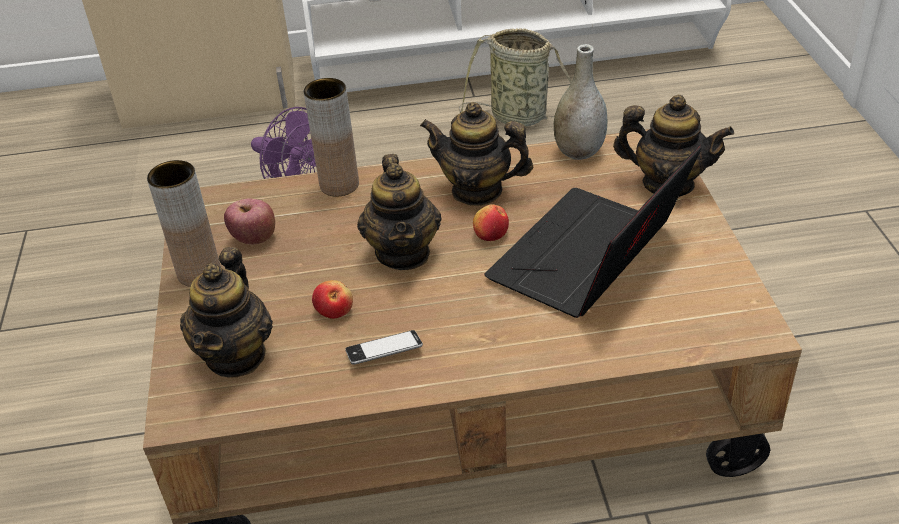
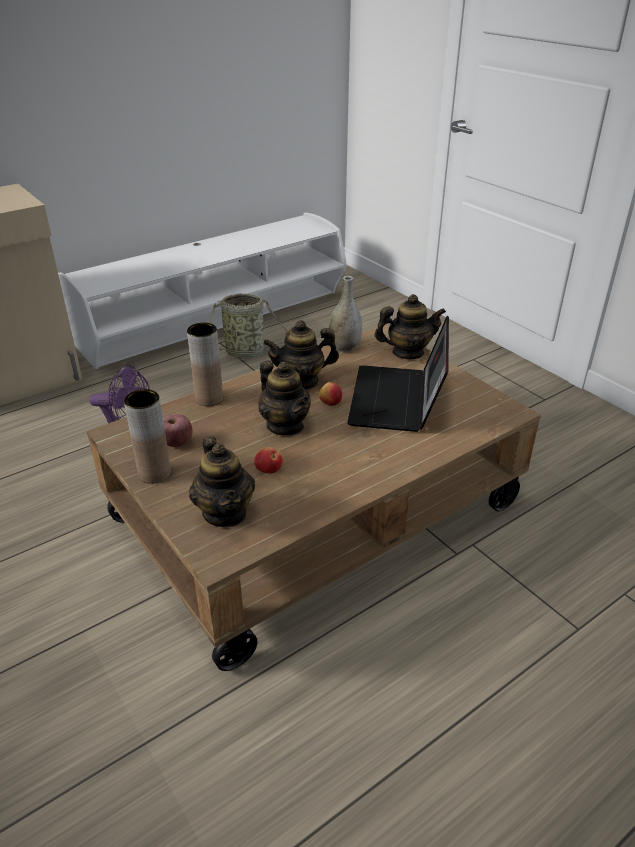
camera: 30 degrees left, 5 degrees down
phone [345,330,423,365] -> none

